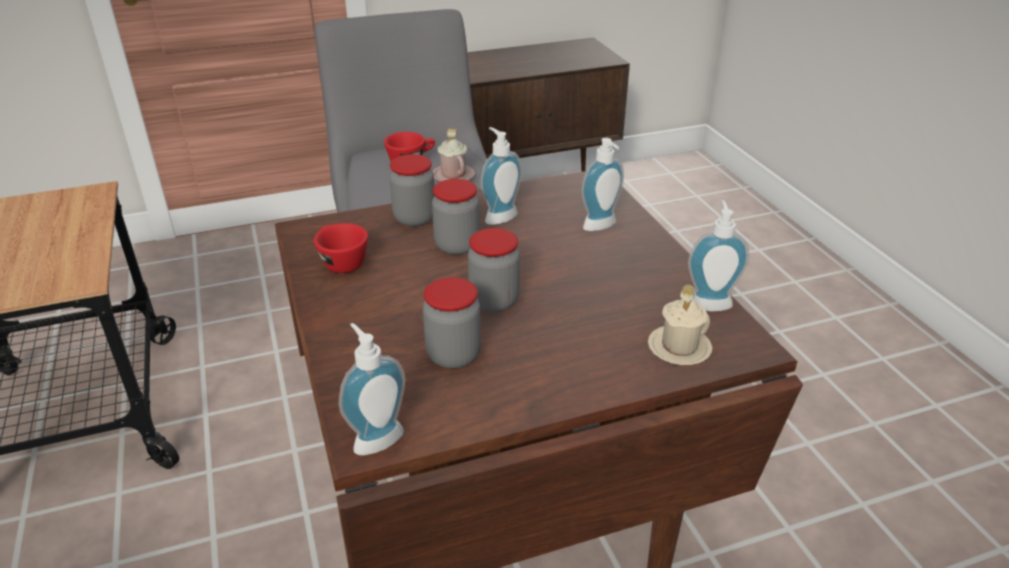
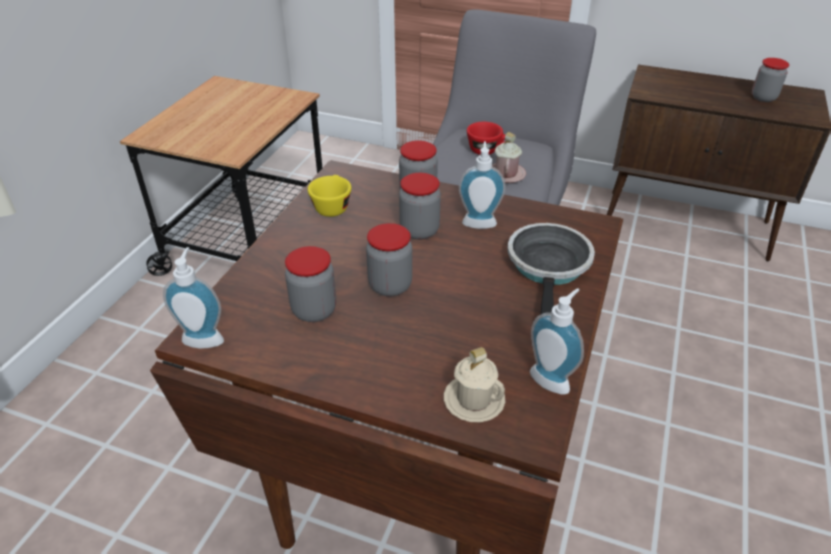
camera: 40 degrees right, 5 degrees up
red cup [314,223,368,273] -> yellow cup [308,175,351,217]
soap dispenser [582,138,624,231] -> frying pan [508,223,595,314]
none -> jar [752,58,789,102]

